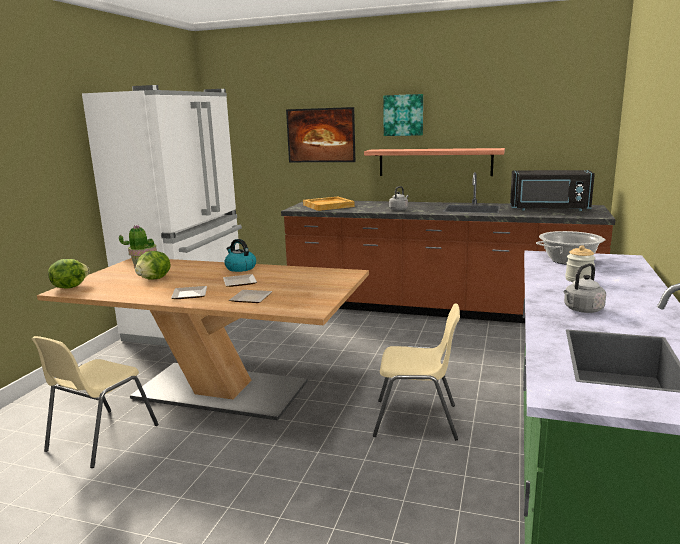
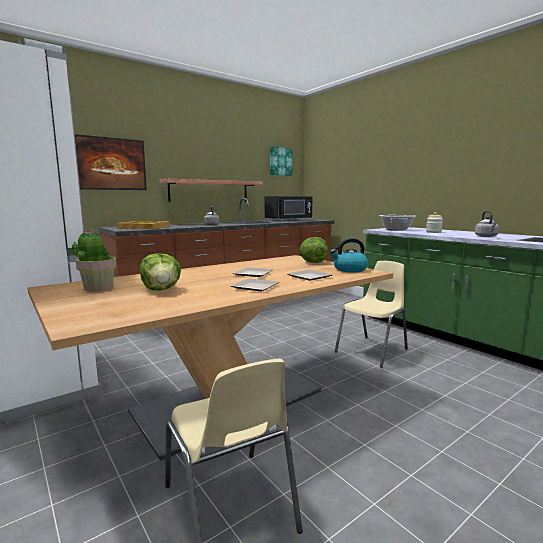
camera: 55 degrees left, 5 degrees down
lettuce [48,259,90,289] -> lettuce moved to [300,237,328,263]
kettle [224,239,256,272] -> kettle moved to [330,238,368,272]
picture [383,94,423,136] -> picture moved to [270,147,293,176]

